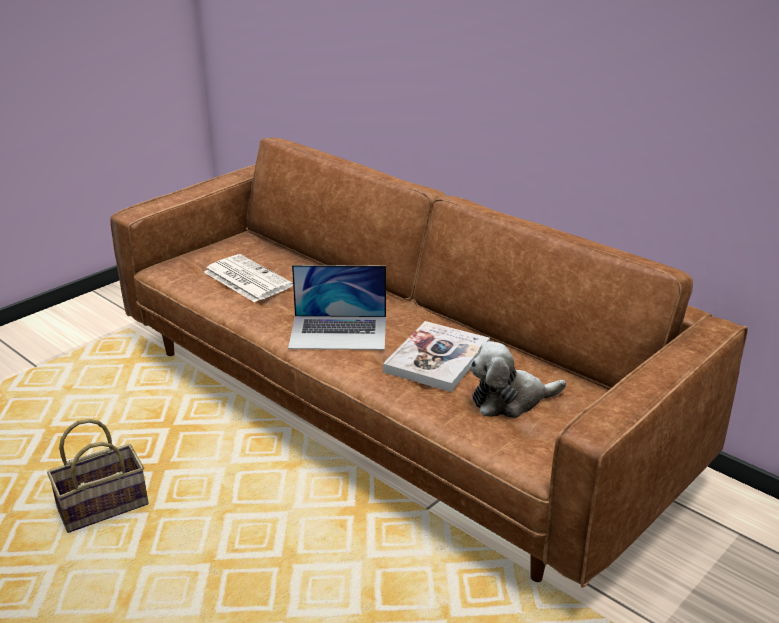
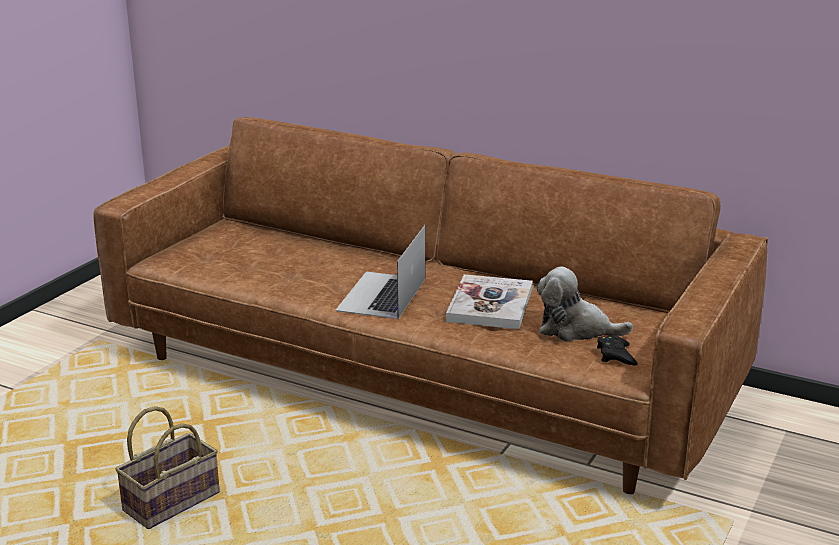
camera: 15 degrees left, 5 degrees down
newspaper [204,254,293,302] -> none
laptop [288,265,386,350] -> laptop turned 120 degrees clockwise [335,225,425,319]
plush toy [470,341,566,418] -> plush toy turned 45 degrees clockwise [537,267,633,341]
none -> black game controller [597,335,637,366]

